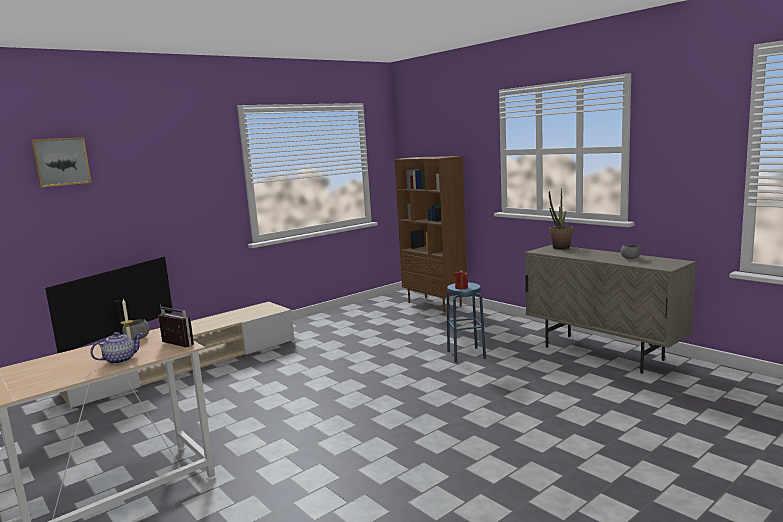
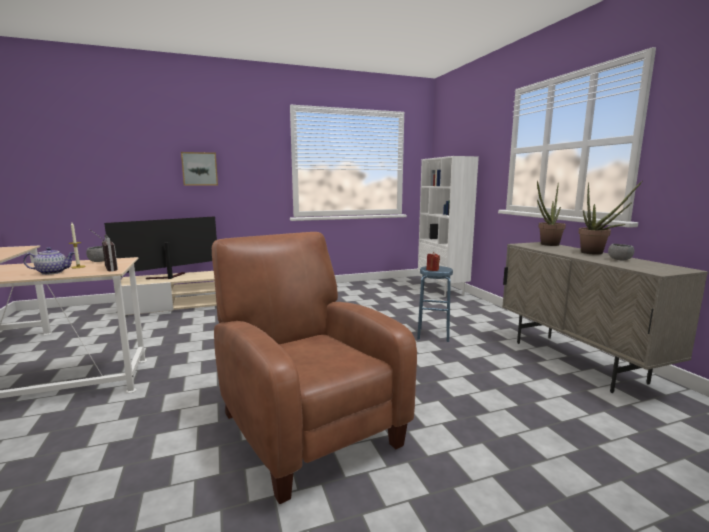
camera: 20 degrees right, 0 degrees up
picture [31,137,92,187] -> picture moved to [181,152,218,186]
brown bookcase [395,156,467,312] -> white bookcase [418,156,479,297]
none -> brown armchair [212,232,417,504]
none -> potted plant [579,180,643,255]

